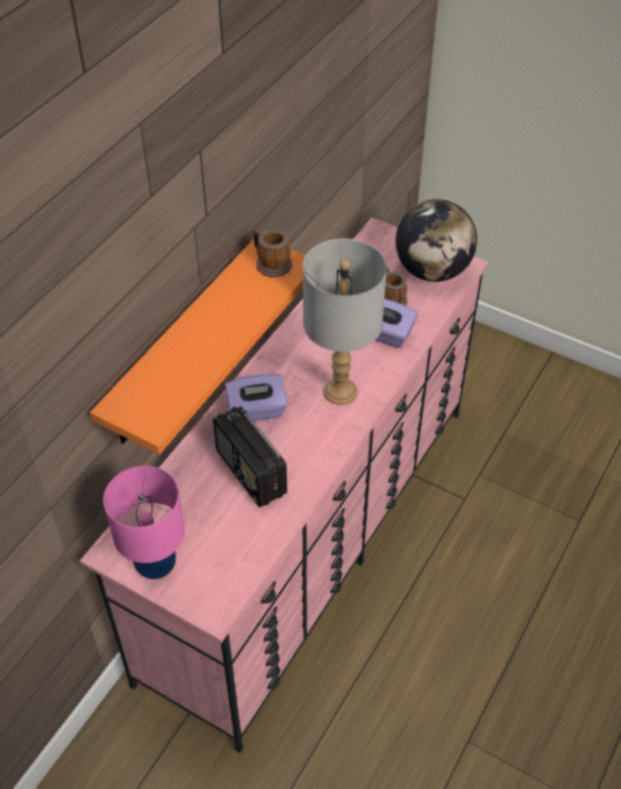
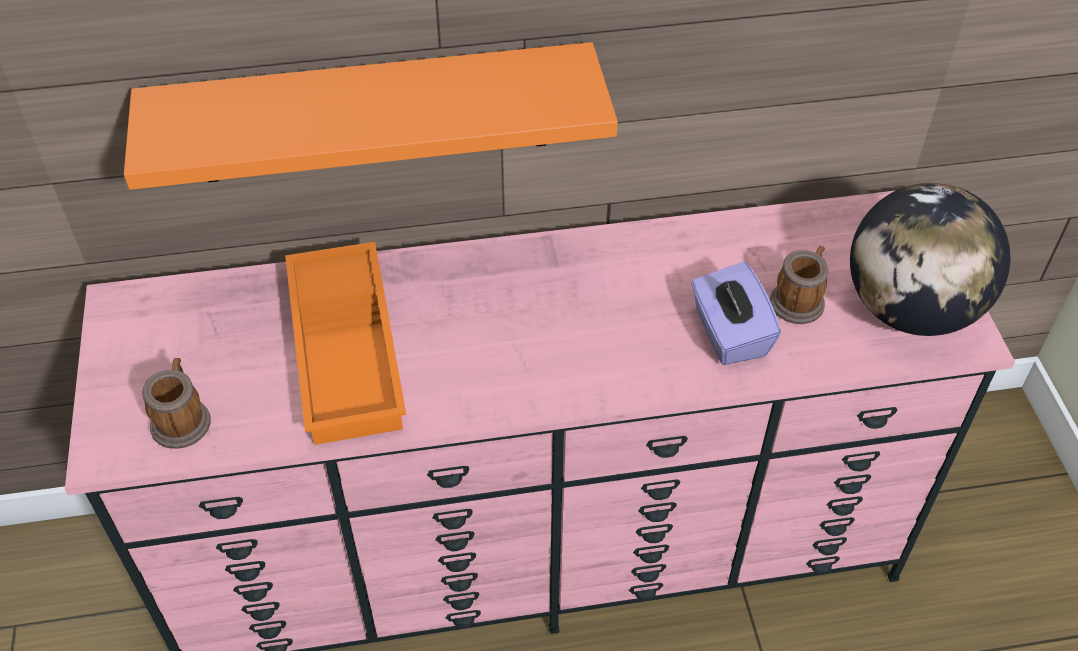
camera: 50 degrees right, 0 degrees up
pink table lamp [103,466,185,579] -> none
radio [213,406,287,507] -> orange tray [285,242,406,445]
purple tissue box [225,374,288,422] -> none
mug [252,229,292,277] -> mug moved to [142,358,211,449]
grey table lamp [303,239,387,405] -> none

